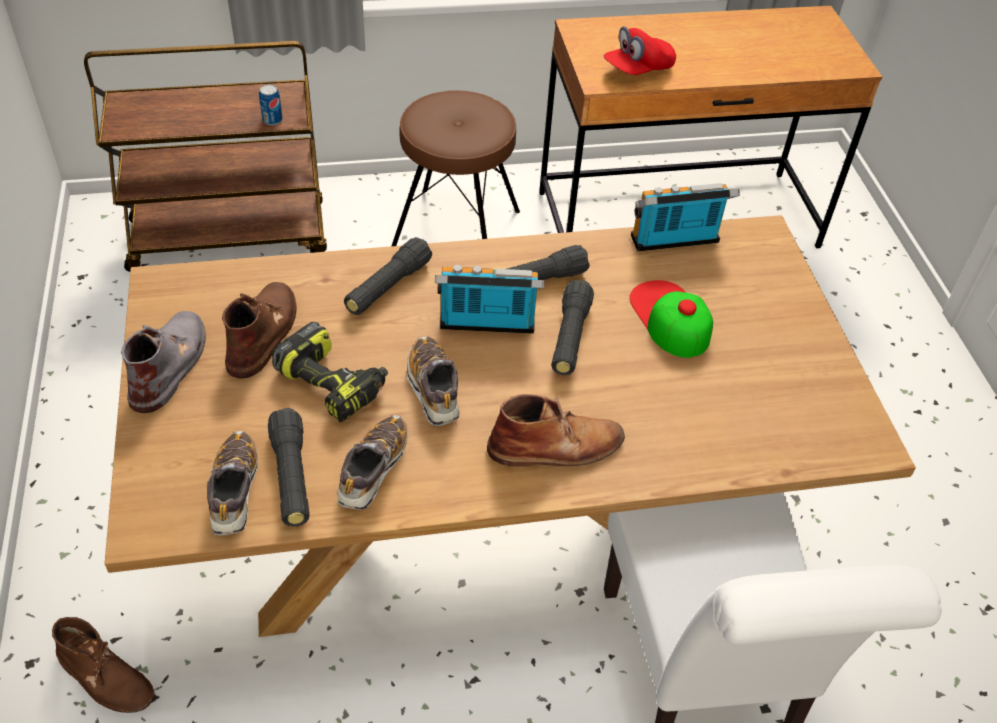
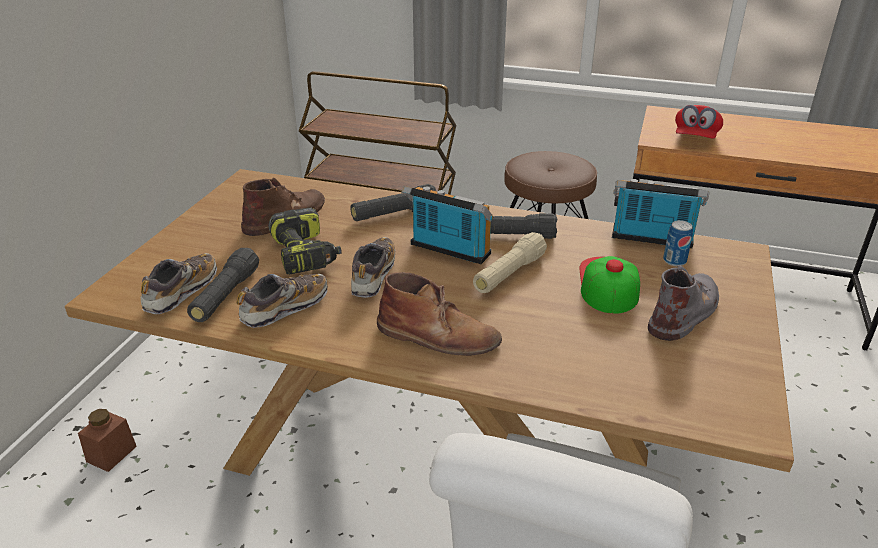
camera: 30 degrees right, 15 degrees down
brown boot [52,617,155,713] -> brown jar [78,409,137,472]
grey boot [121,311,206,413] -> grey boot moved to [648,265,719,341]
can [259,85,283,125] -> can moved to [663,220,693,266]
black flashlight [551,280,594,375] -> beige flashlight [473,232,547,293]
red cap [604,26,676,75] -> red cap turned 60 degrees counterclockwise [675,105,723,139]

